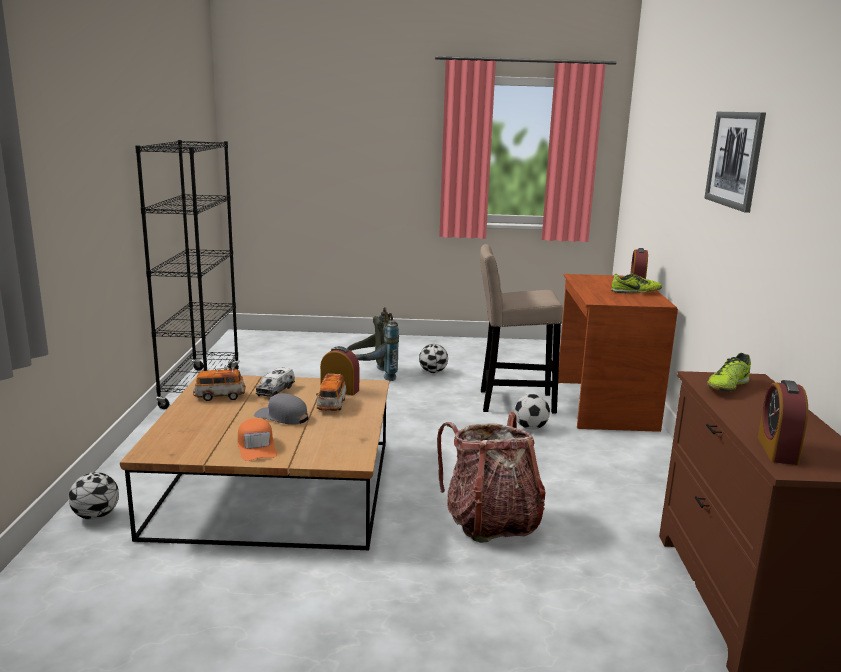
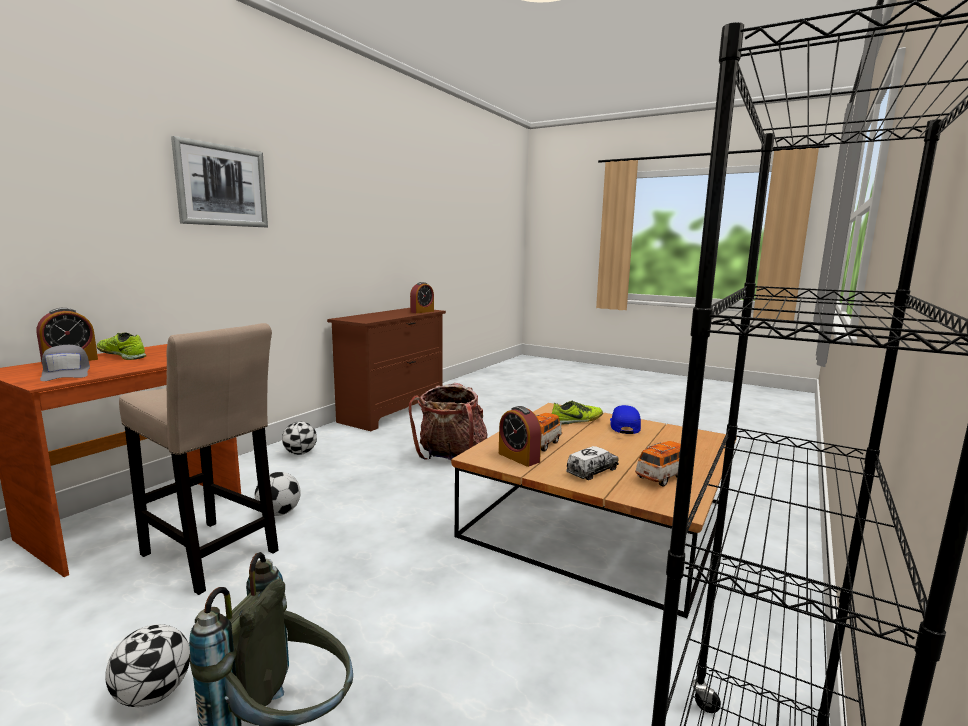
camera: 150 degrees left, 5 degrees down
football [69,472,119,520] -> football moved to [282,421,317,455]
toy car [193,368,246,401] -> toy car turned 60 degrees counterclockwise [635,441,681,487]
orange cap [237,418,277,461] -> blue cap [610,405,641,434]
grey cap [254,393,308,425] -> grey cap moved to [40,345,90,381]
shoe [707,353,751,391] -> shoe moved to [552,400,603,424]

